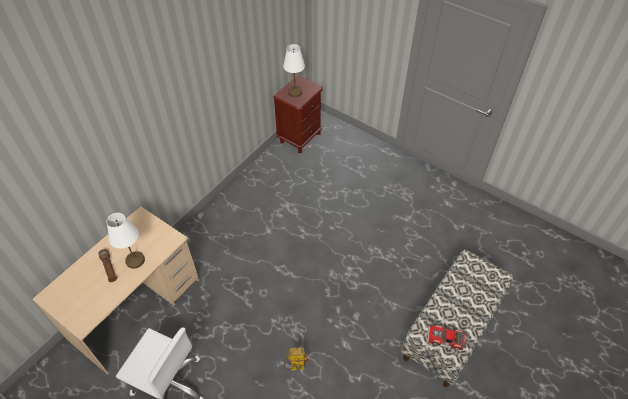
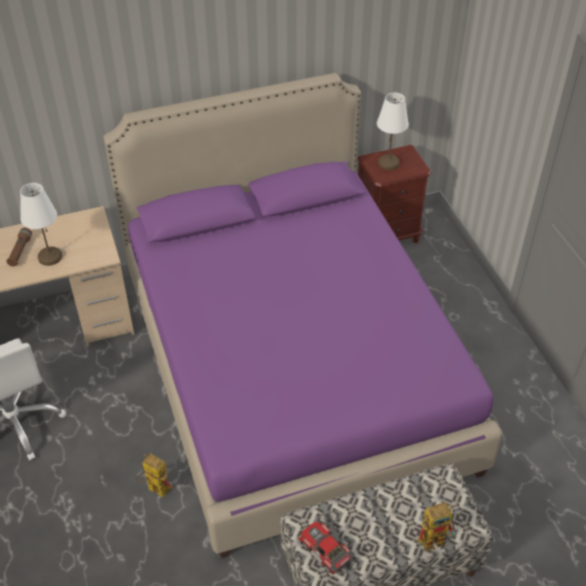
camera: 35 degrees right, 5 degrees down
none -> purple bed [104,73,503,558]
none -> toy robot [417,502,456,551]

